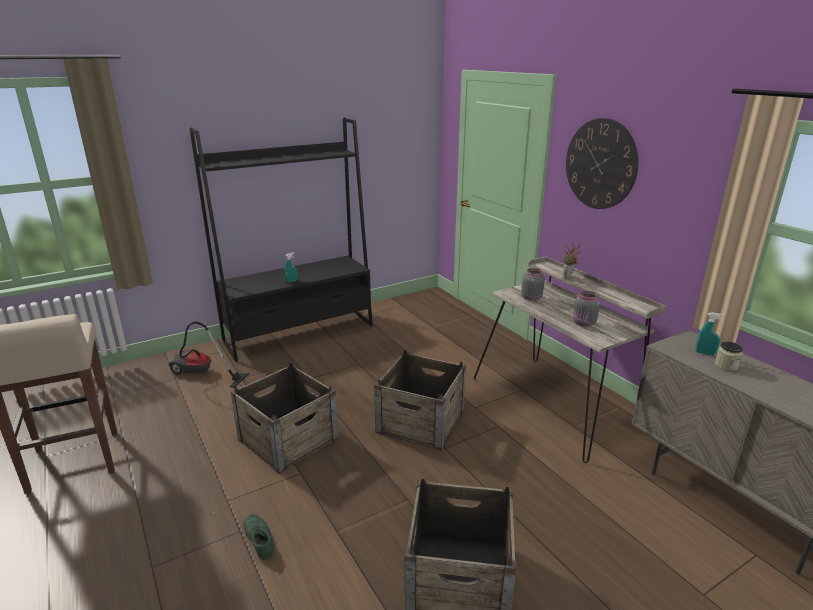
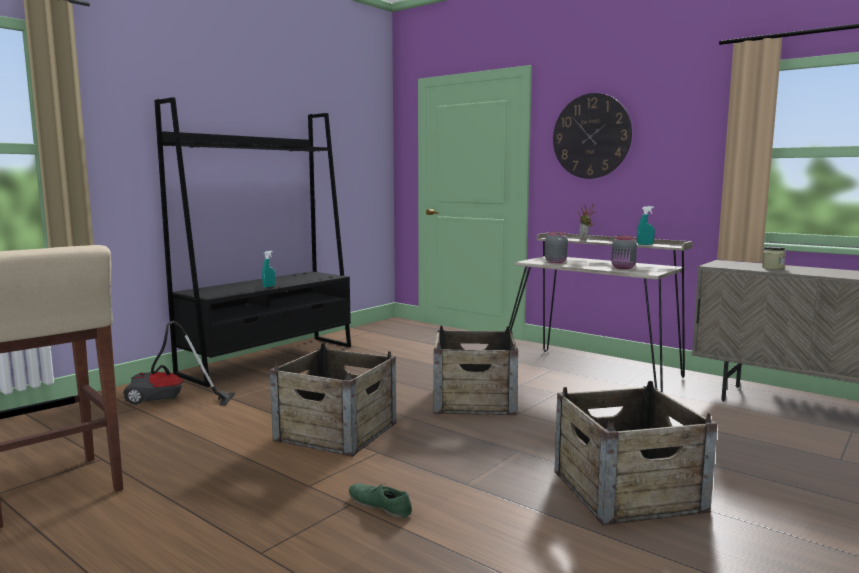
camera: 20 degrees left, 15 degrees down
turquoise spray bottle [696,312,724,355] -> turquoise spray bottle moved to [637,206,655,245]

